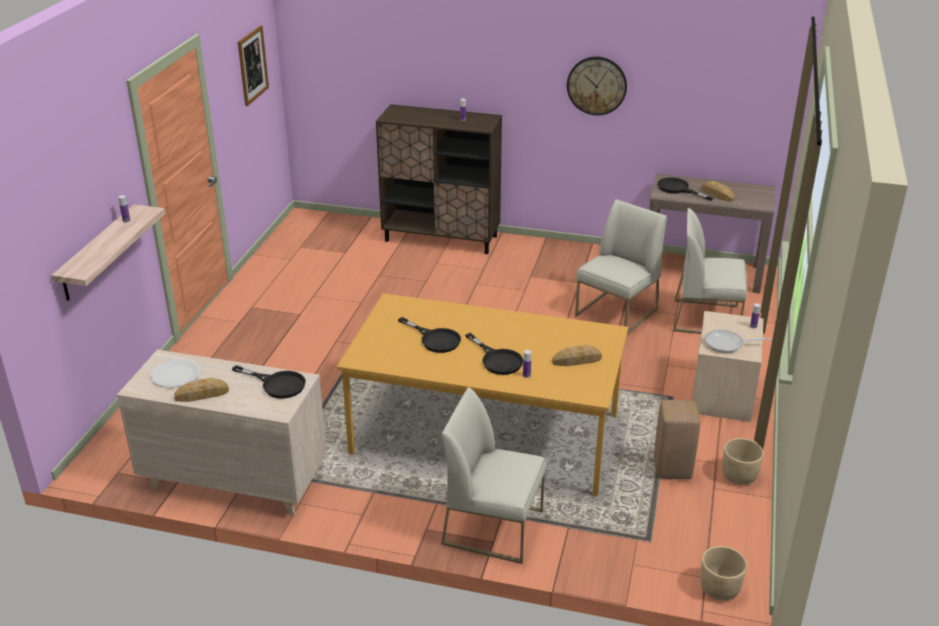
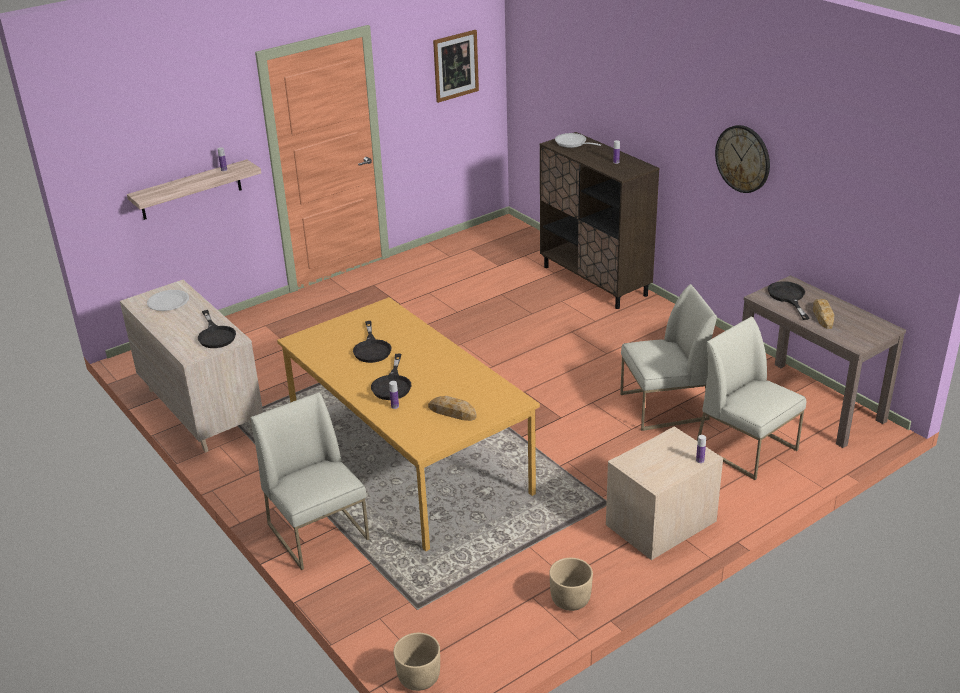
camera: 40 degrees right, 0 degrees up
bread [174,378,229,402] -> none
beige stool [654,400,700,479] -> none
frying pan [705,330,771,353] -> frying pan moved to [555,133,601,148]

